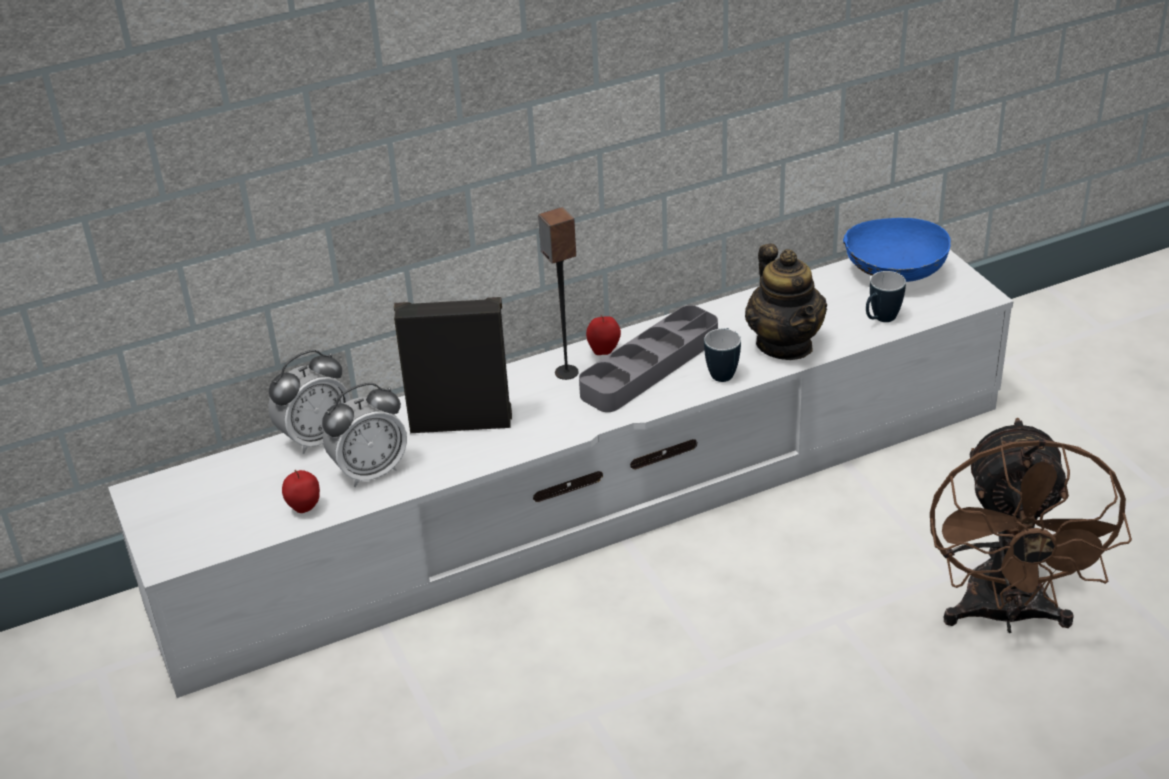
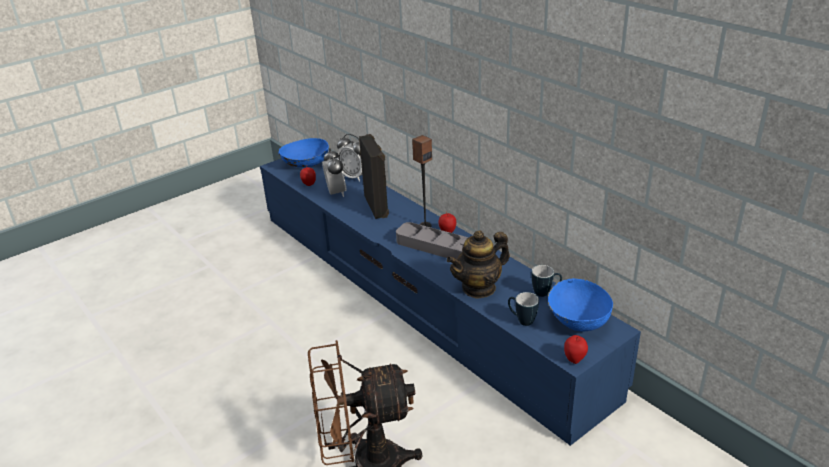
camera: 75 degrees right, 5 degrees down
white tv stand [108,250,1014,698] -> blue tv stand [260,158,641,446]
alarm clock [322,383,407,487] -> alarm clock turned 150 degrees counterclockwise [322,148,346,197]
mug [704,328,741,382] -> mug moved to [531,265,562,297]
none -> blue bowl [278,138,329,168]
none -> apple [564,335,588,364]

